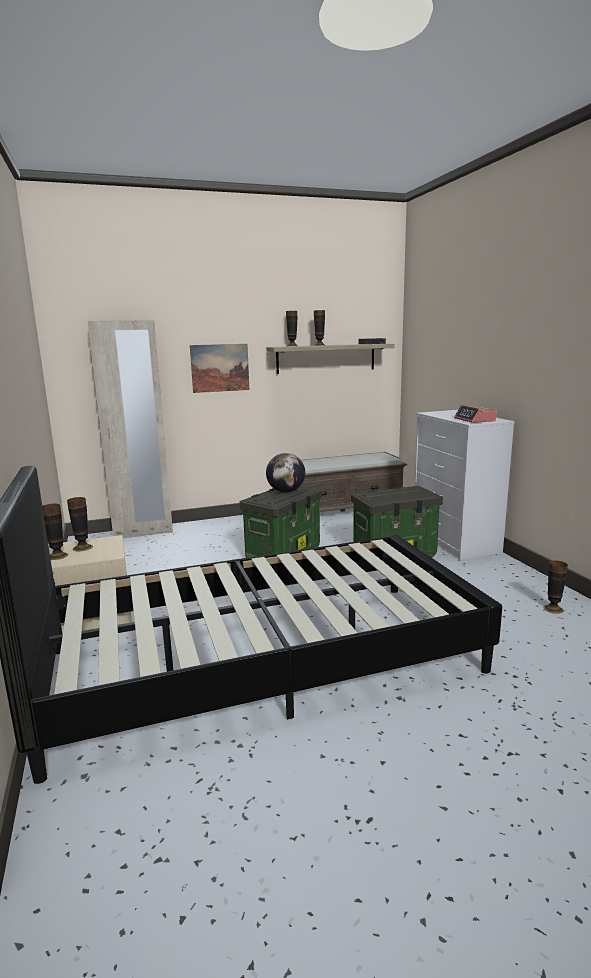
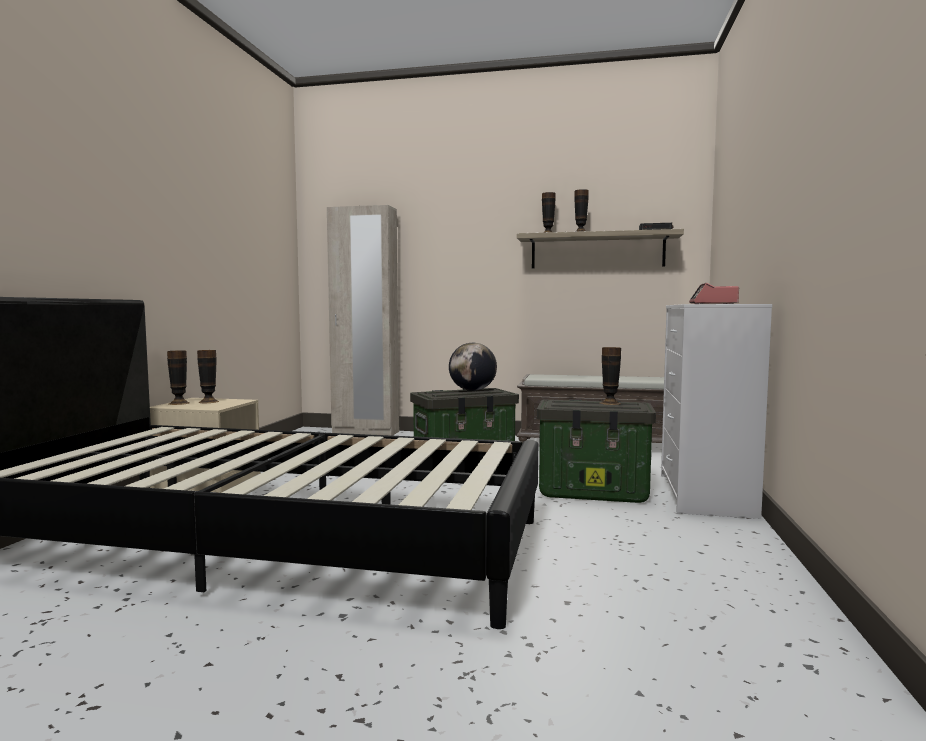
camera: 30 degrees right, 10 degrees down
picture [190,344,249,393] -> none
vase [543,561,568,614] -> vase moved to [600,347,621,405]

